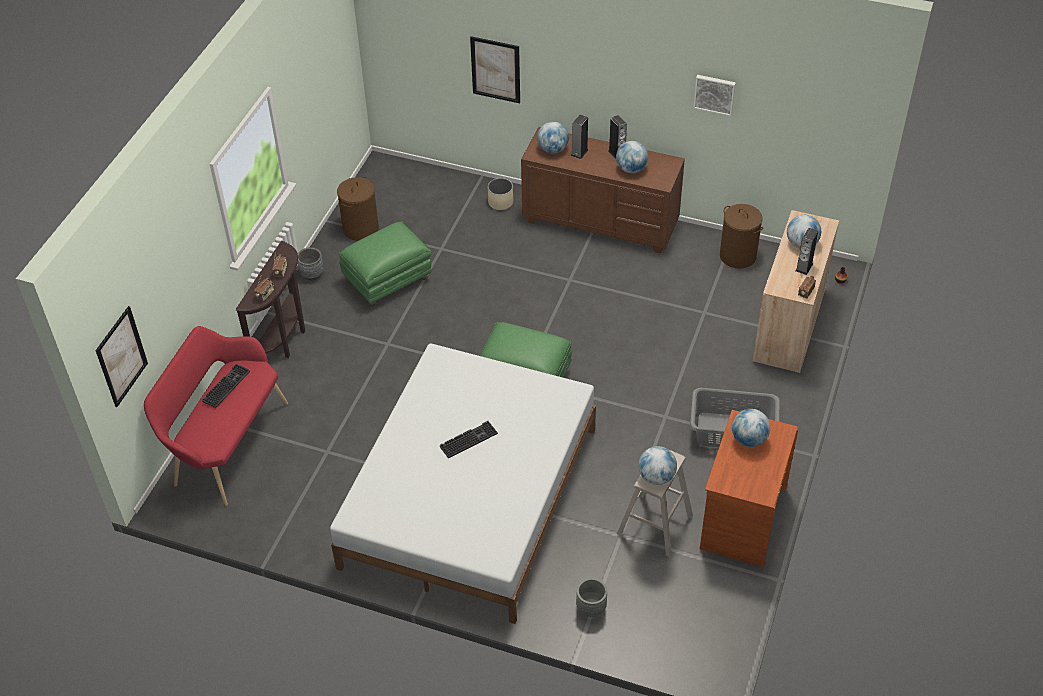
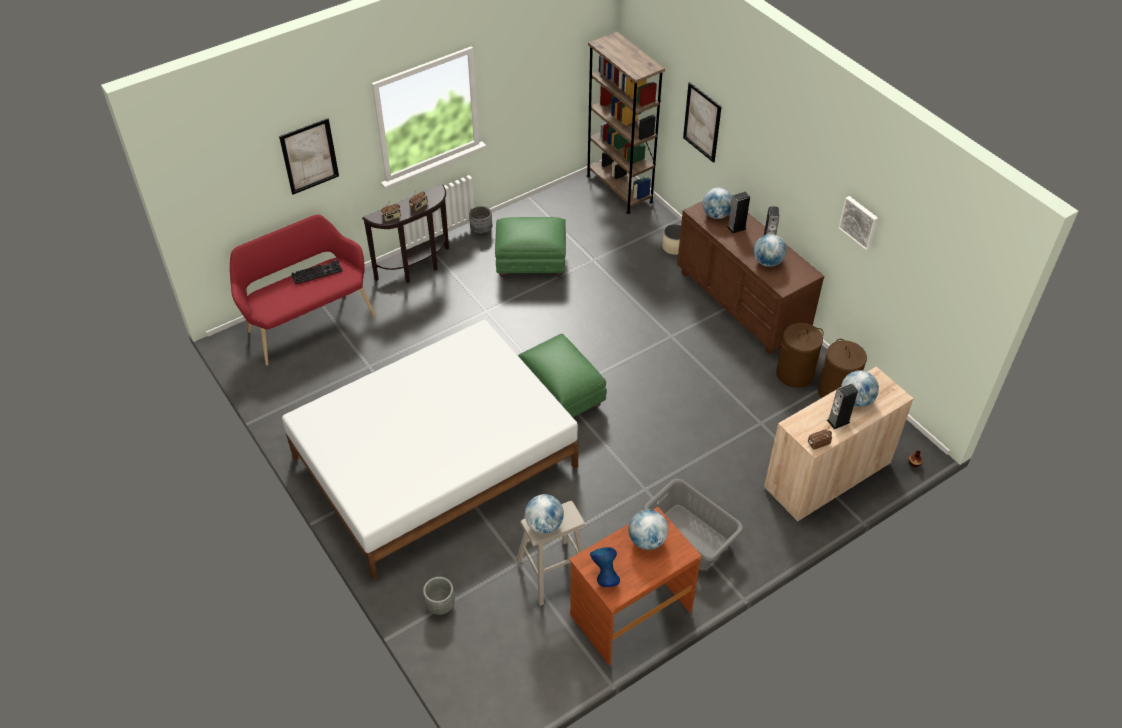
camera: 35 degrees right, 0 degrees up
picture [95,306,148,407] -> picture moved to [279,118,339,195]
brown laundry basket [337,177,379,241] -> brown laundry basket moved to [776,323,824,388]
keyboard [440,421,498,459] -> none
none -> brown bookcase [587,32,665,214]
none -> blue vase [590,547,620,587]

